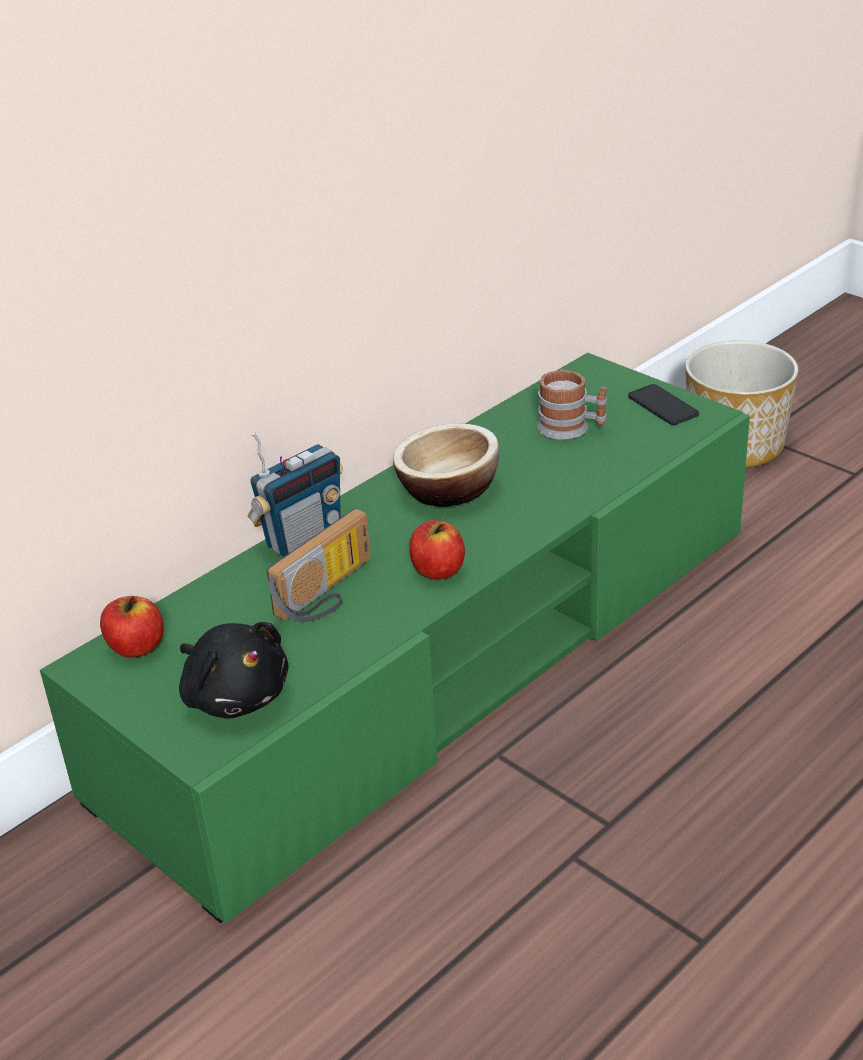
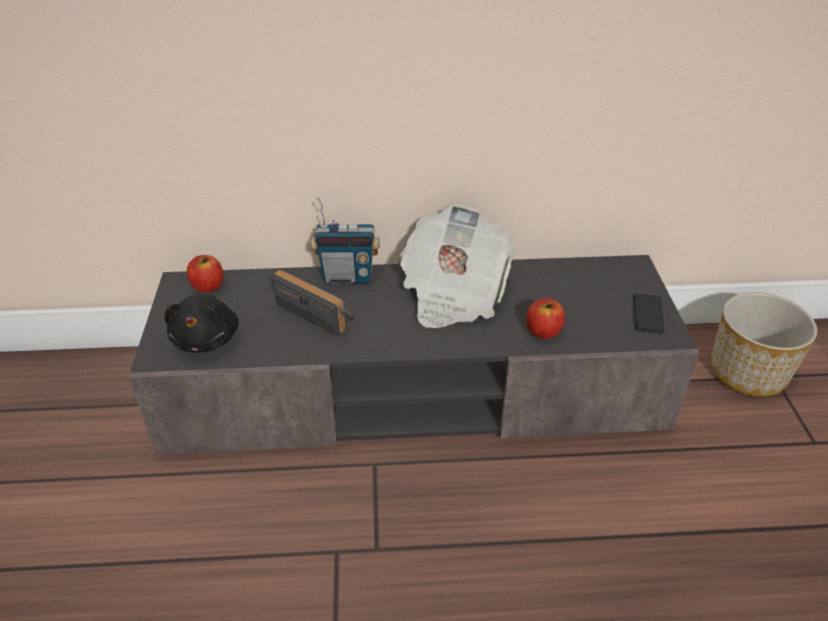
camera: 40 degrees right, 5 degrees up
green tv stand [40,353,750,923] -> grey tv stand [129,255,699,454]
radio [267,508,371,622] -> radio turned 135 degrees counterclockwise [272,270,353,335]
bowl [393,424,499,507] -> newspaper [399,204,515,328]
apple [409,520,465,580] -> apple moved to [527,298,565,339]
mug [537,369,607,440] -> none

